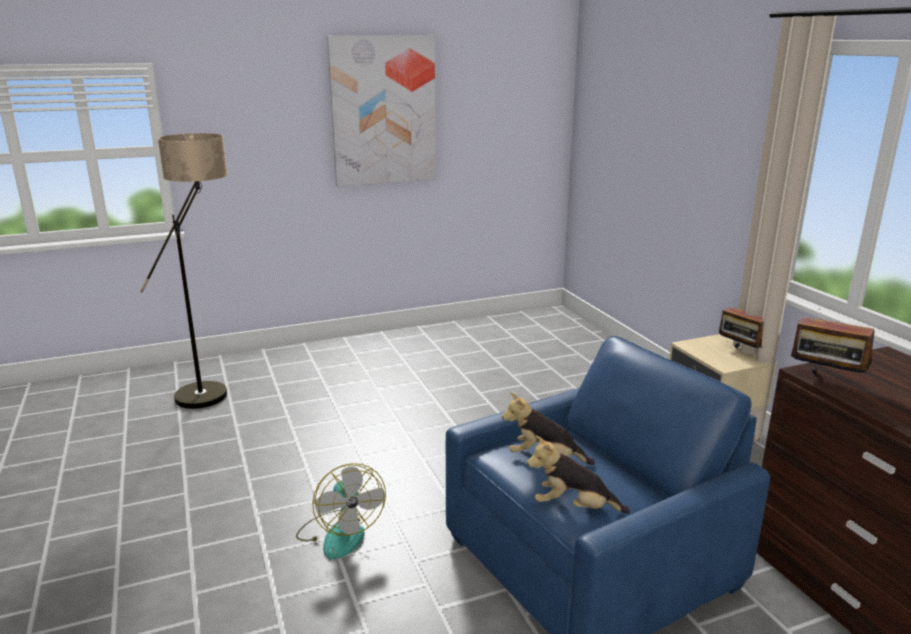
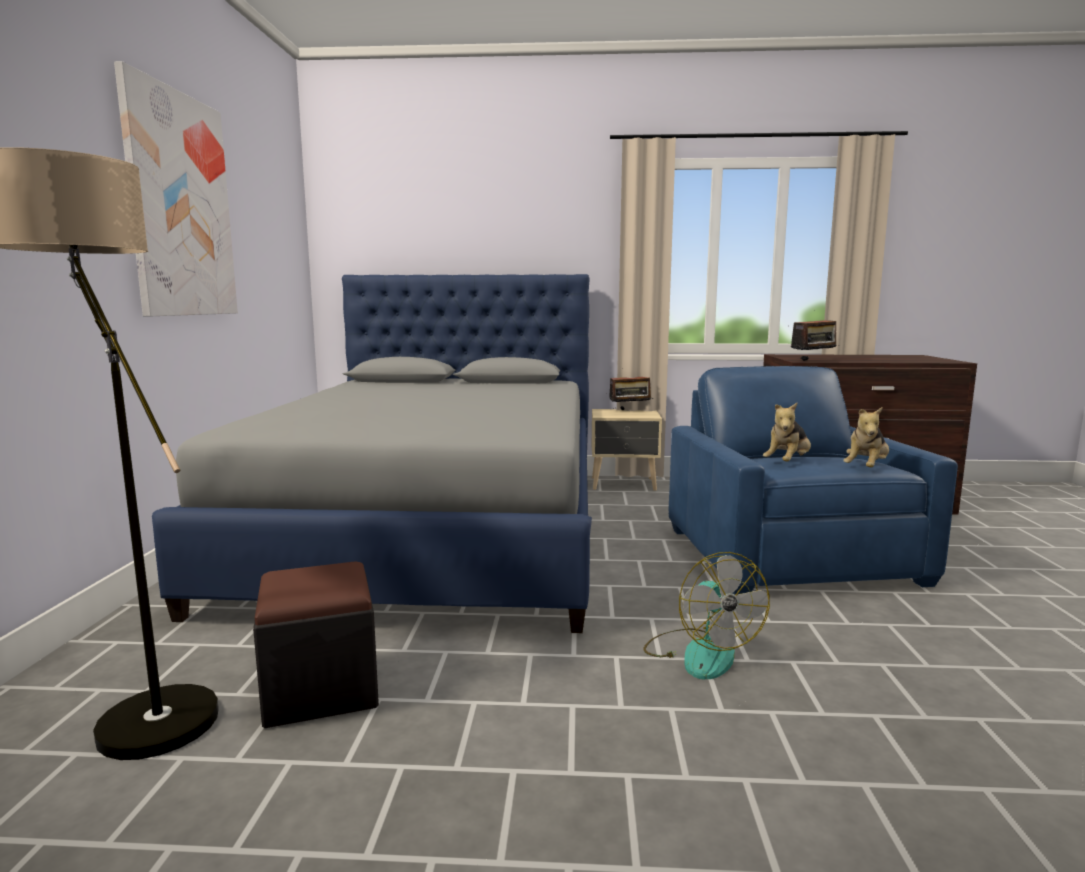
camera: 65 degrees left, 10 degrees down
fan [296,463,386,559] -> fan turned 75 degrees clockwise [643,552,770,680]
none -> grey bed [152,274,592,633]
none -> black ottoman [253,561,379,728]

